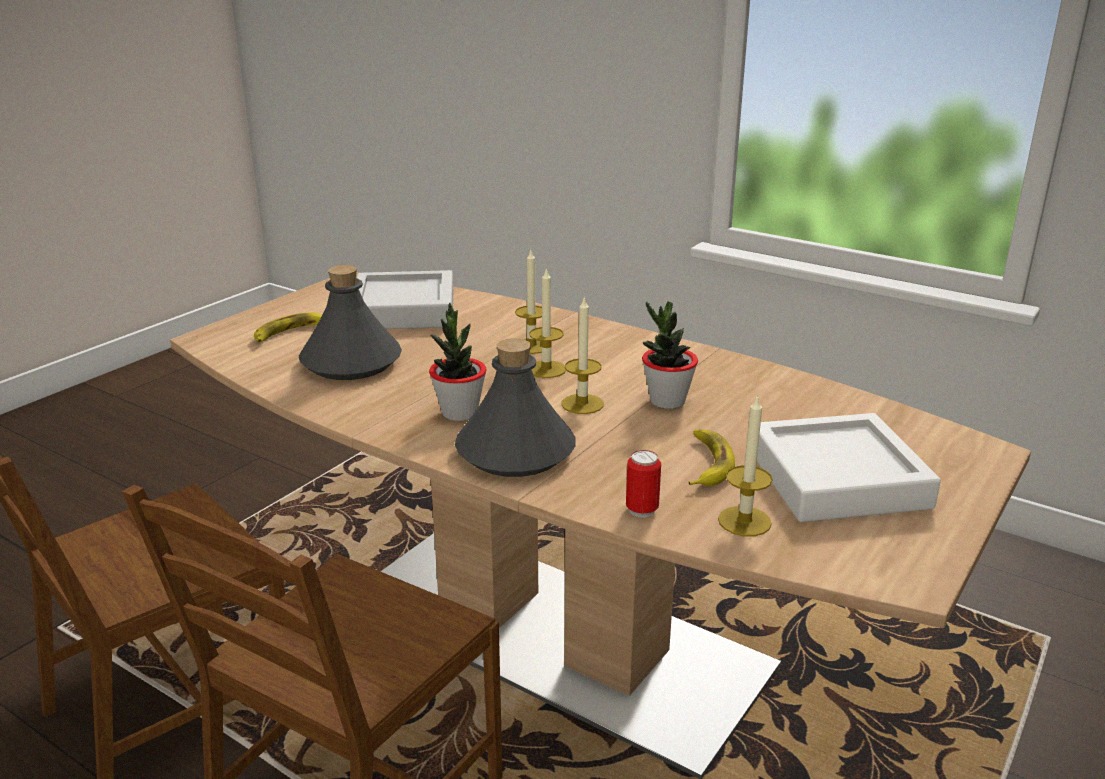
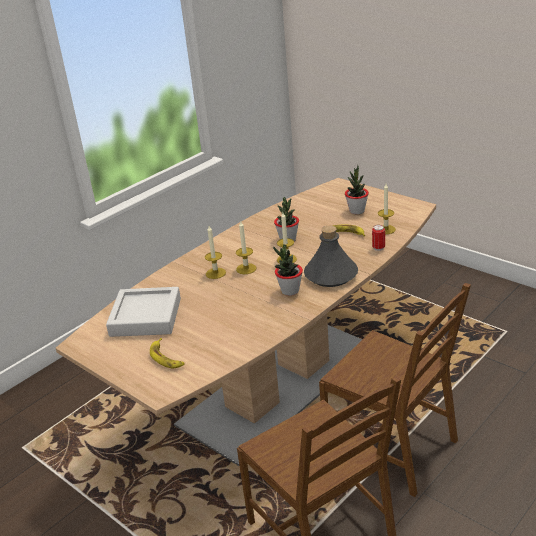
camera: 80 degrees left, 5 degrees up
grey bottle [299,265,402,380] -> none
white tray [757,413,941,522] -> potted plant [345,165,369,214]

